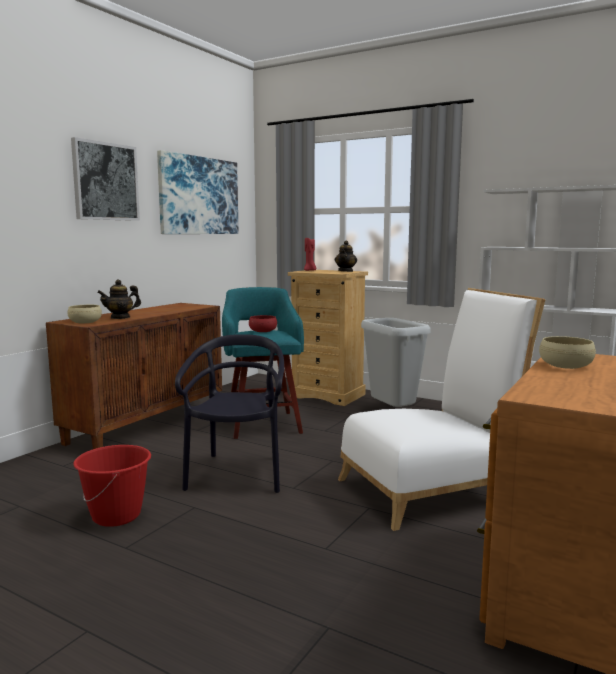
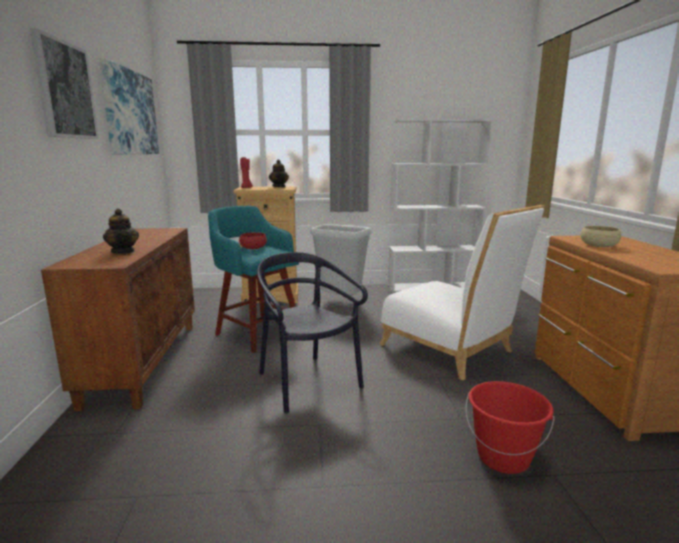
camera: 35 degrees left, 5 degrees up
beige bowl [67,305,102,323] -> none
red bucket [73,445,151,527] -> red bucket moved to [466,381,555,474]
teapot [97,279,141,319] -> teapot turned 60 degrees counterclockwise [103,209,139,254]
white chair [338,288,545,531] -> white chair turned 105 degrees clockwise [379,205,545,380]

